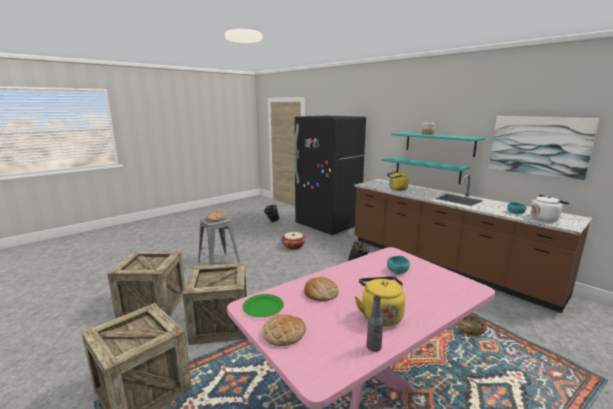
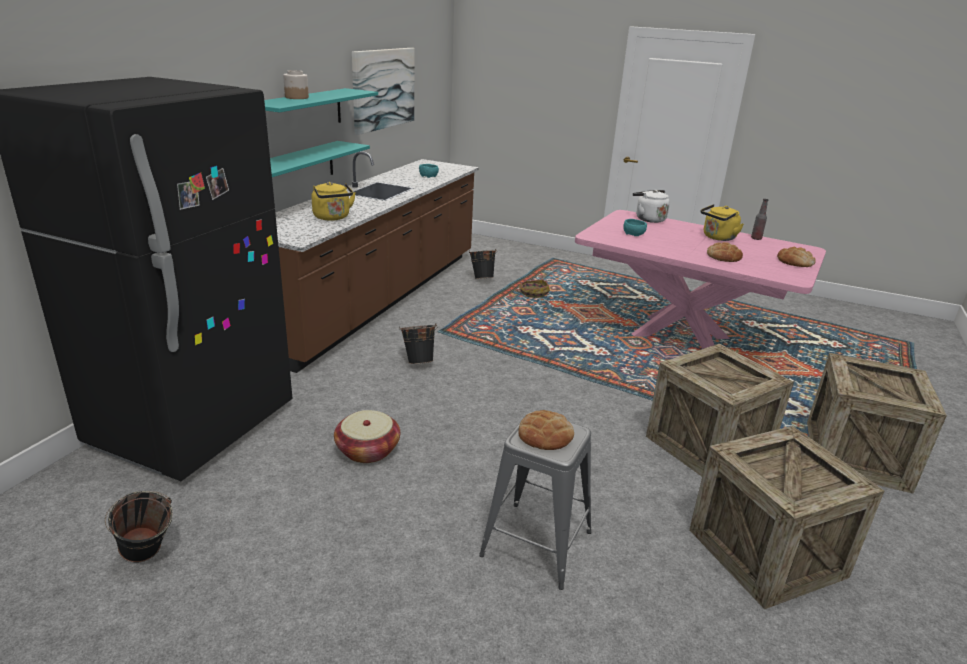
camera: 115 degrees left, 10 degrees up
green plate [243,294,284,317] -> none
white kettle [531,195,569,222] -> white kettle moved to [633,190,670,223]
none -> black bucket [469,249,497,279]

